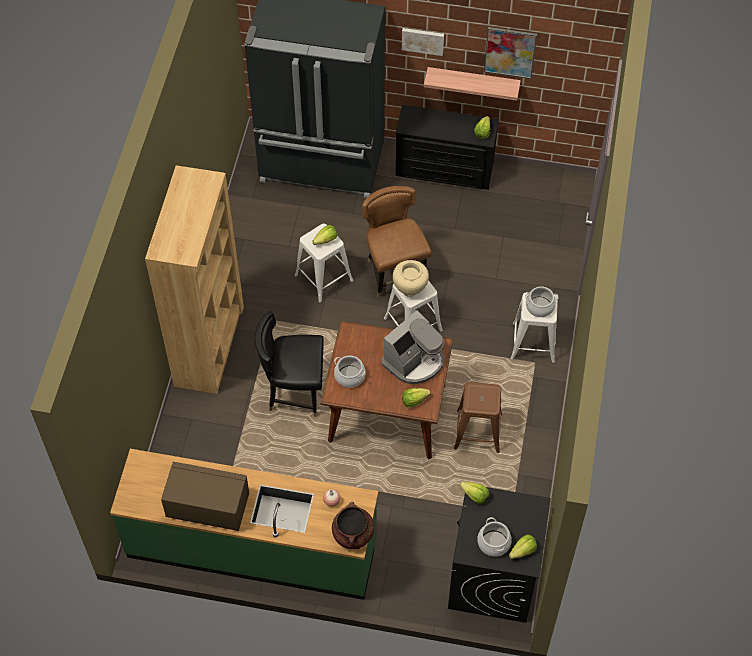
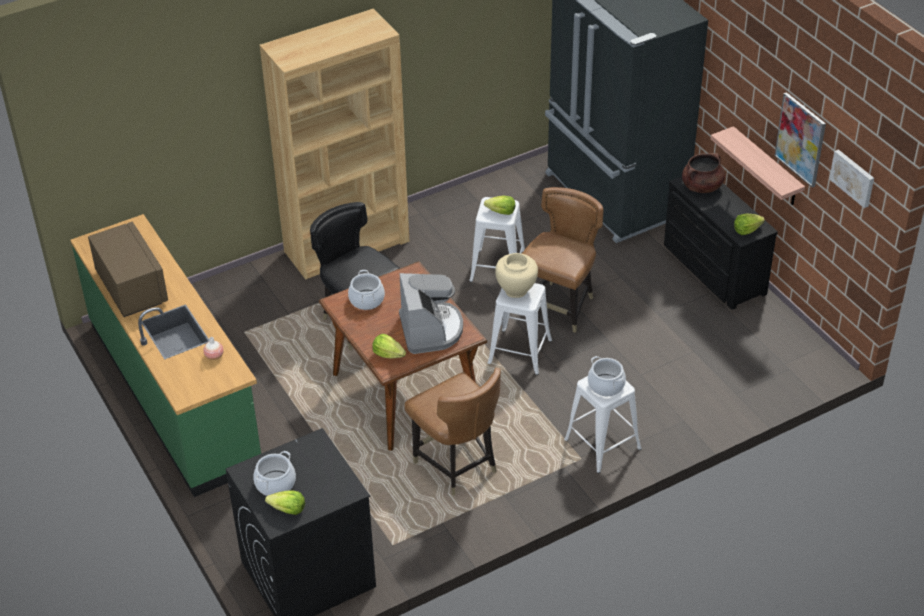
camera: 50 degrees right, 15 degrees down
brown cooking pot [332,502,374,549] -> brown cooking pot moved to [682,153,725,193]
coffee machine [382,310,445,384] -> coffee machine turned 105 degrees counterclockwise [399,273,463,354]
picture [402,28,444,56] -> picture moved to [829,149,874,208]
brown stool [454,382,502,453] -> brown chair [404,368,501,496]
lettuce [460,482,490,504] -> none

